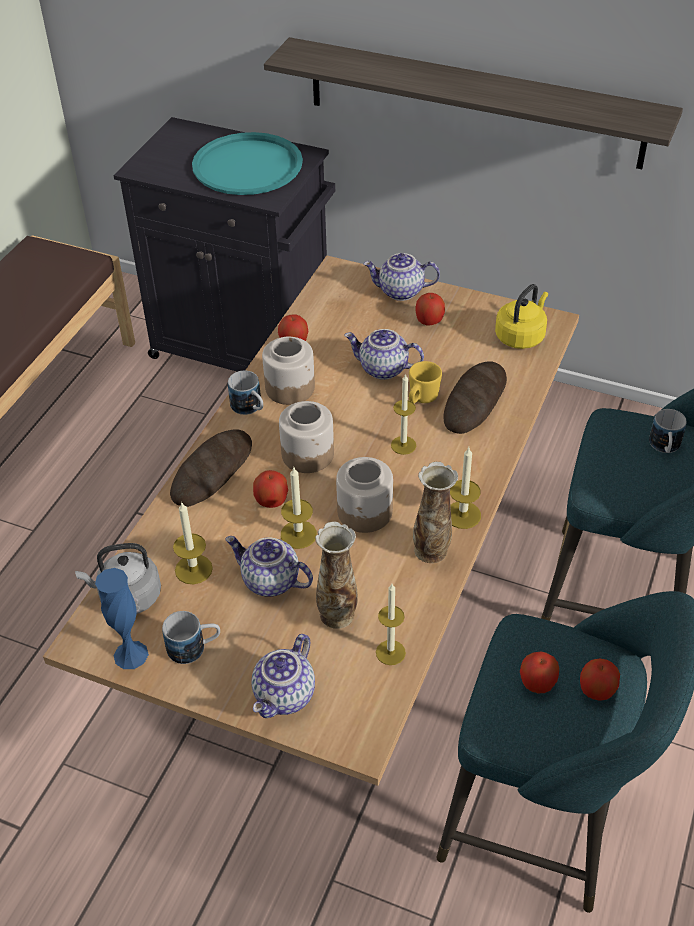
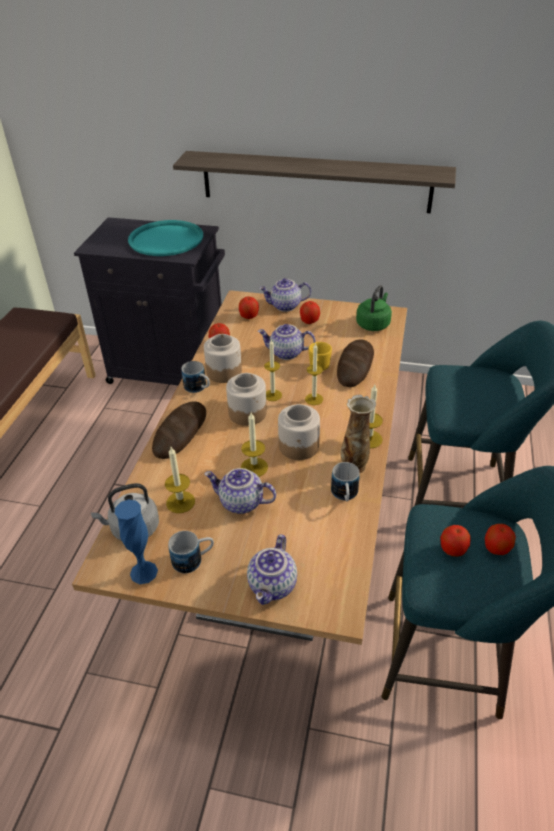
camera: 10 degrees left, 5 degrees down
apple [253,470,288,508] -> apple moved to [239,297,259,319]
vase [315,522,358,629] -> none
candle [376,584,406,665] -> candle moved to [264,340,282,401]
yellow kettle [495,284,548,349] -> green kettle [356,285,392,331]
mug [649,409,687,453] -> mug moved to [331,462,360,501]

